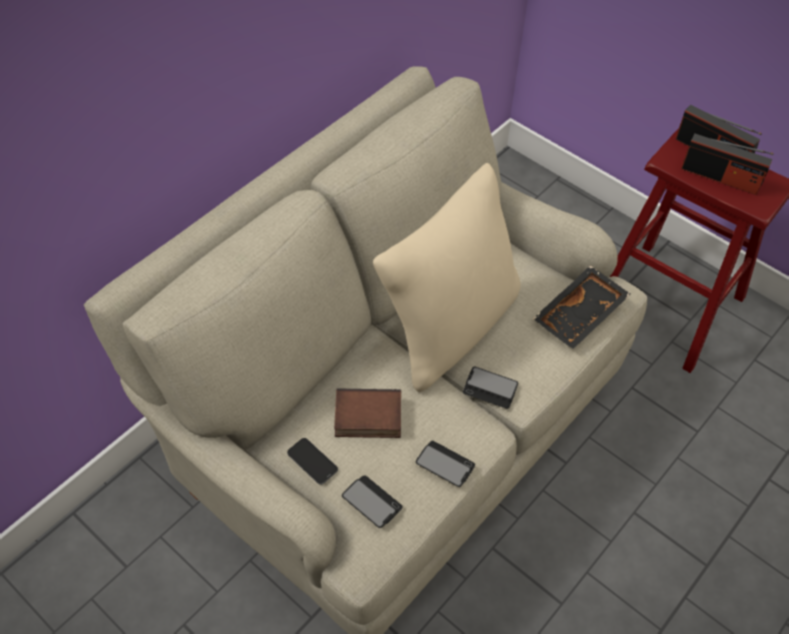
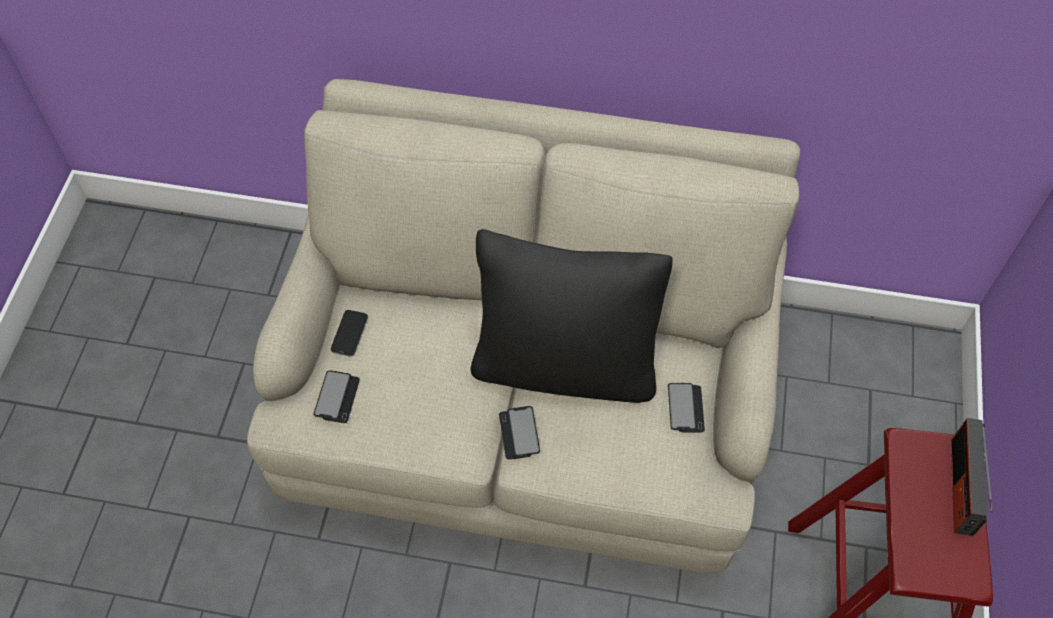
camera: 60 degrees right, 5 degrees up
book [334,388,401,438] -> none
beige pillow [373,163,521,392] -> black pillow [470,229,673,403]
phone [416,441,475,487] -> phone moved to [668,383,705,432]
black tray [533,266,630,349] -> none
radio [681,133,774,195] -> none

